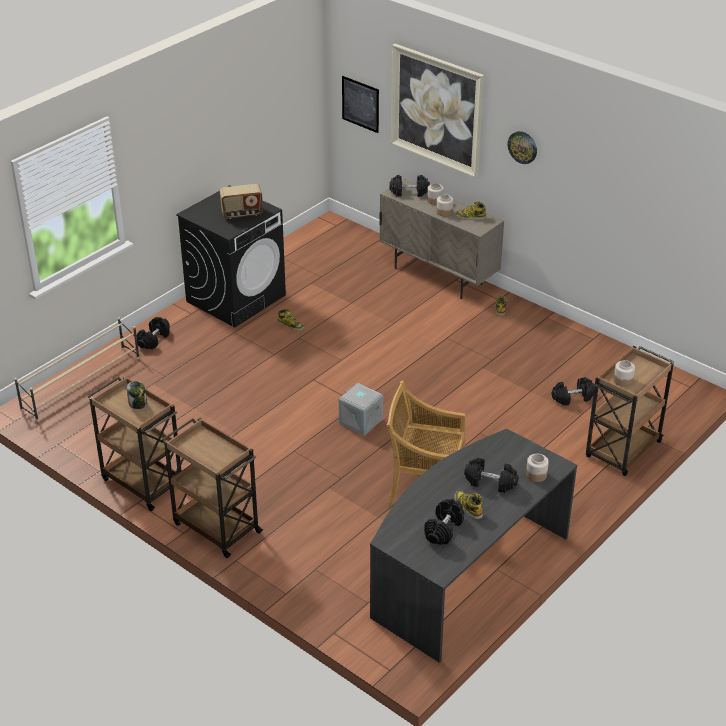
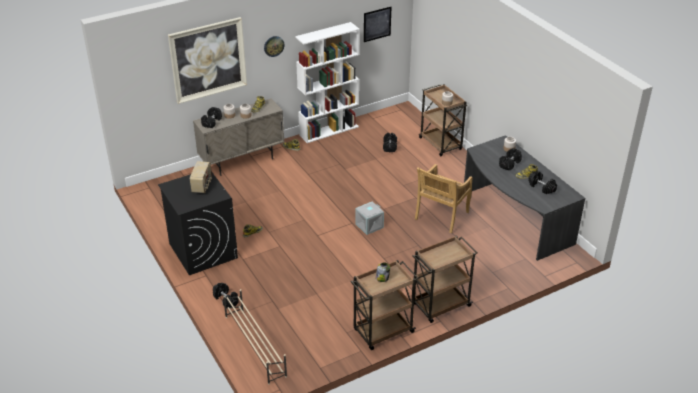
camera: 70 degrees left, 0 degrees up
picture [342,76,379,133] -> picture moved to [364,7,391,42]
none -> white bookcase [295,22,360,143]

